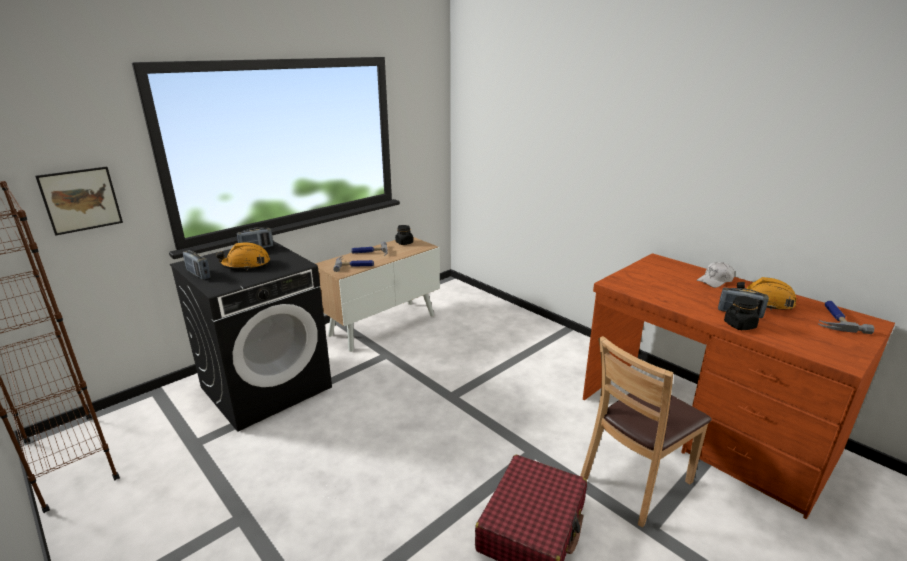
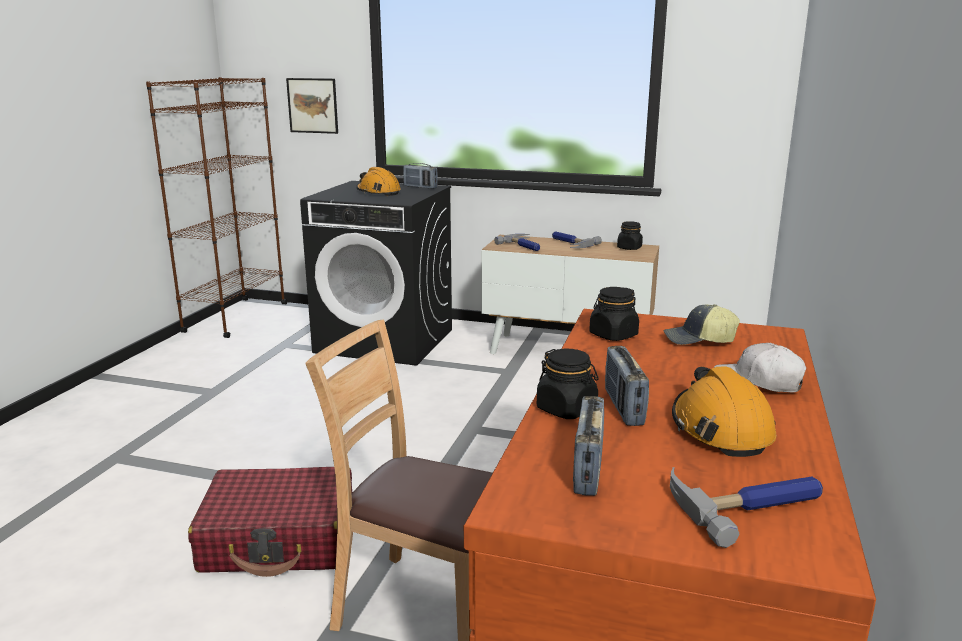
camera: 60 degrees right, 5 degrees down
radio [183,250,210,280] -> radio moved to [573,396,604,496]
none -> black jar [589,287,639,341]
none -> cap [663,304,740,345]

